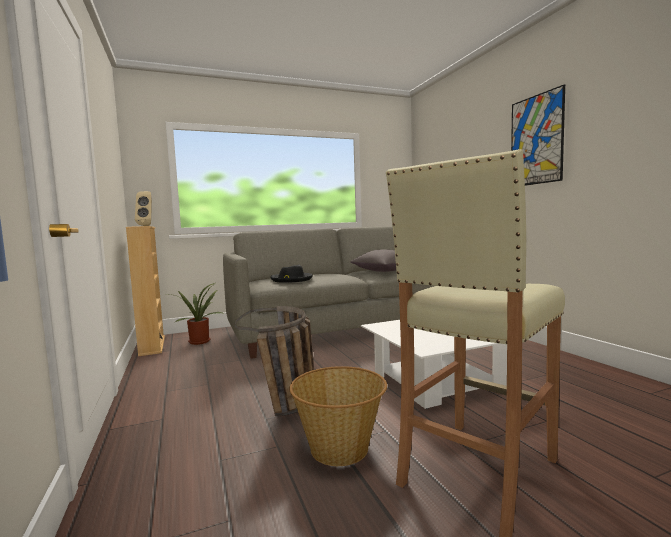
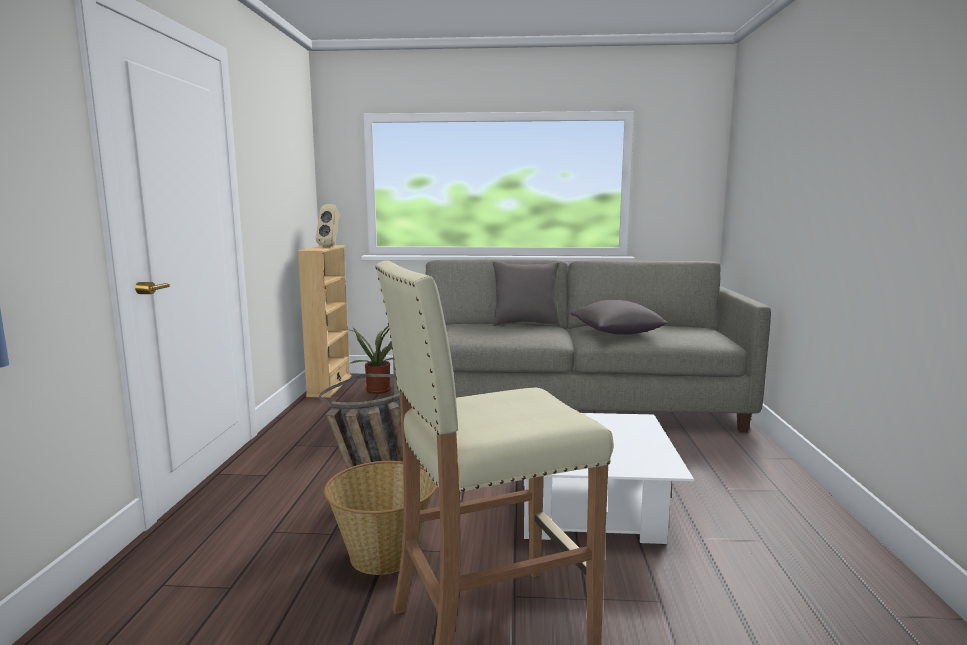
camera: 25 degrees right, 5 degrees up
black hat [270,265,313,283] -> none
picture [511,84,565,186] -> none
none -> grey pillow [493,261,560,326]

